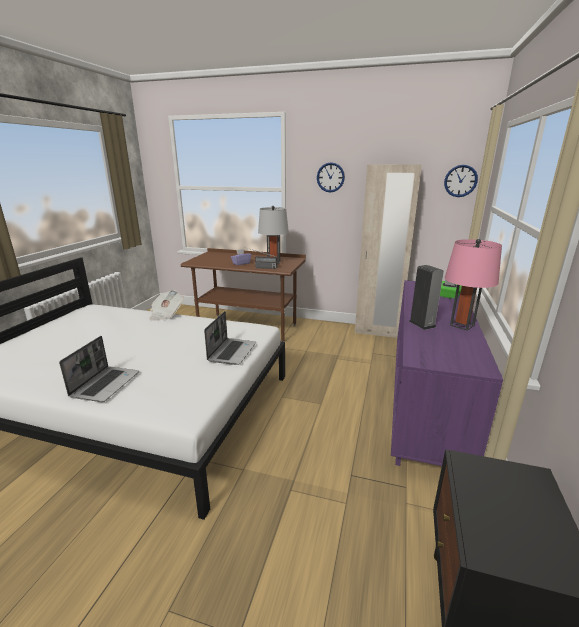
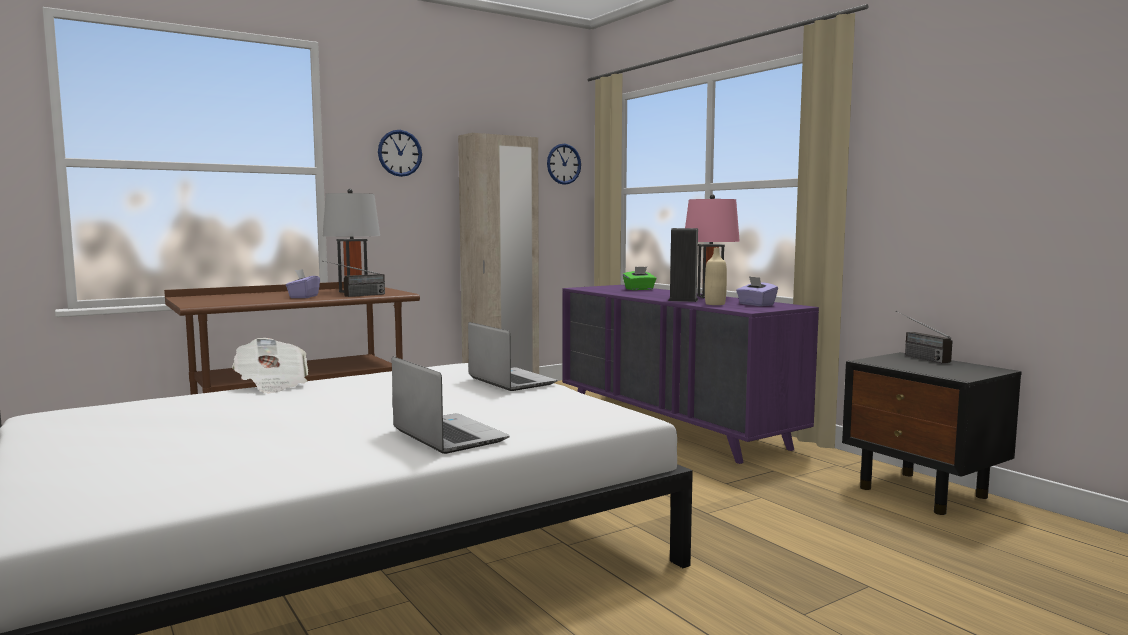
camera: 50 degrees left, 15 degrees down
none -> beige bottle [705,248,727,305]
none -> purple tissue box [736,276,778,306]
none -> radio [896,311,953,363]

